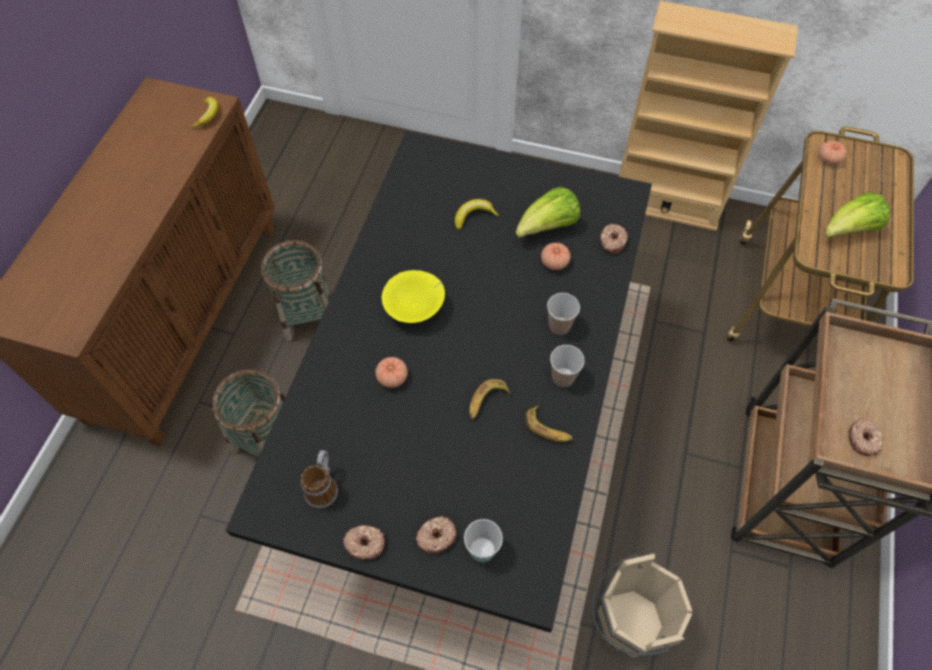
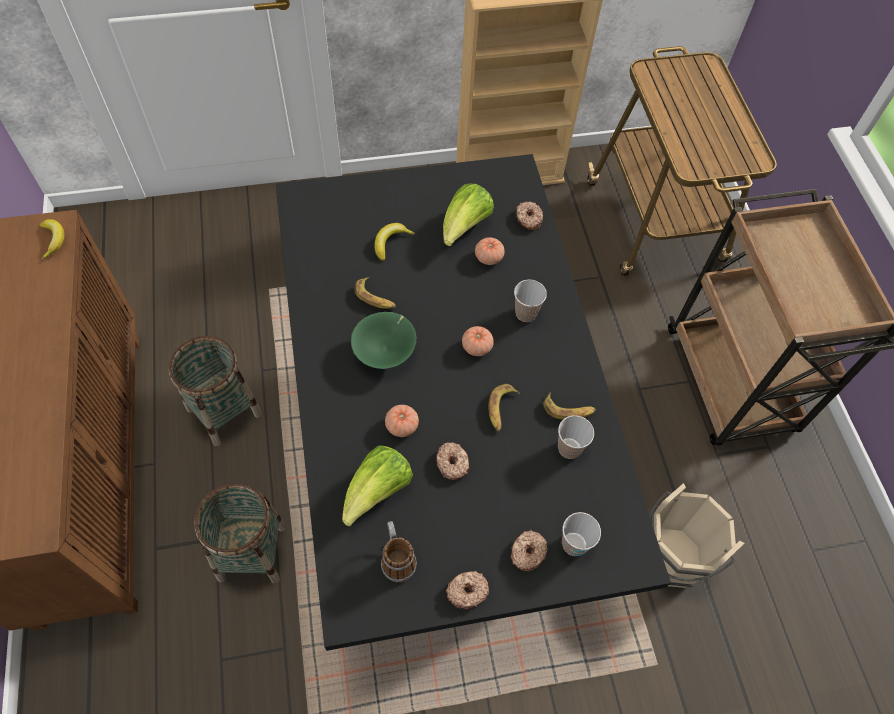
camera: 30 degrees left, 0 degrees up
yellow bowl [382,270,445,323] -> green bowl [351,312,416,369]
cup [550,345,585,387] -> cup moved to [558,415,594,459]
tomato [819,141,846,165] -> tomato moved to [462,326,494,356]
lettuce [825,192,890,237] -> lettuce moved to [342,445,413,526]
donut [848,418,883,456] -> donut moved to [436,442,470,480]
none -> banana [354,277,396,309]

